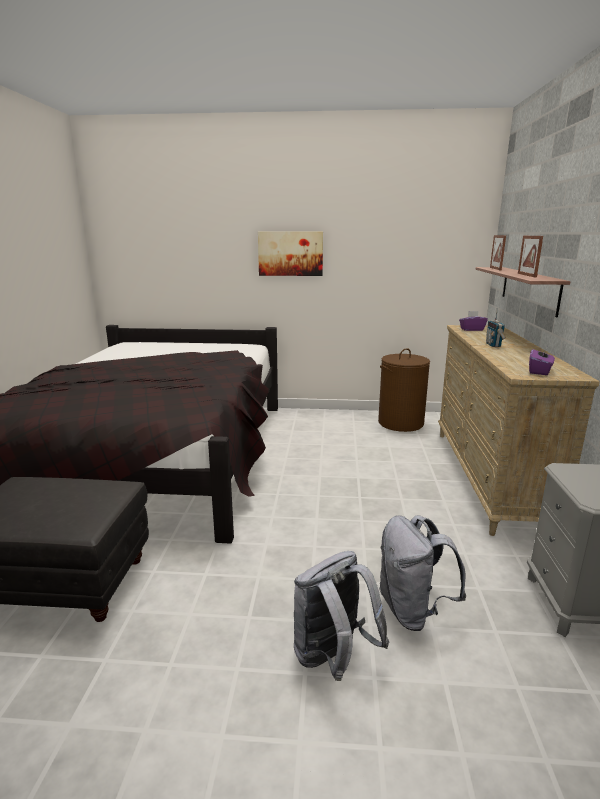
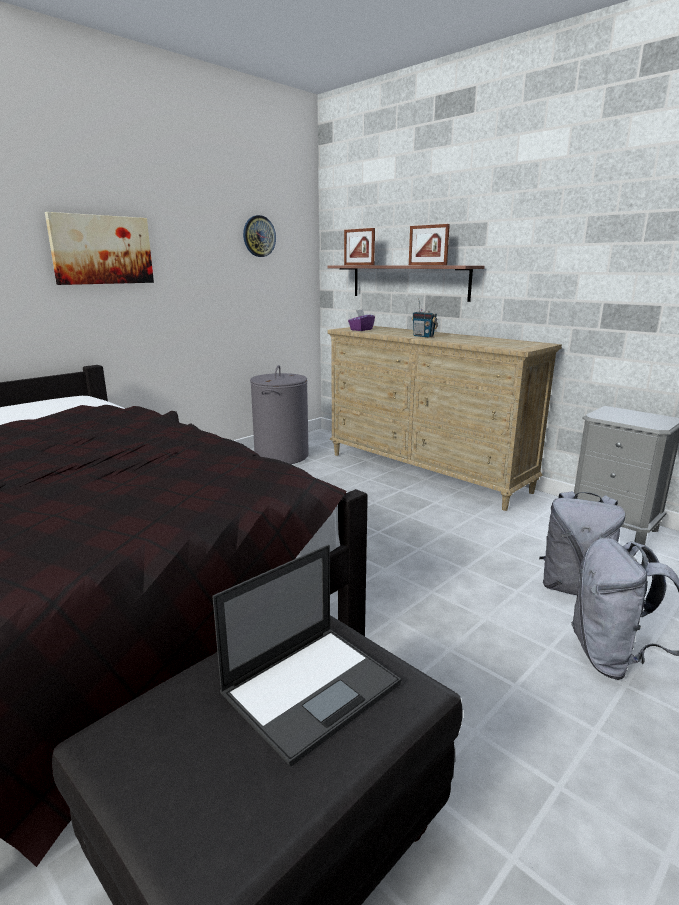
camera: 50 degrees left, 0 degrees up
brown laundry basket [378,348,430,432] -> grey laundry basket [250,365,309,464]
purple tissue box [529,345,555,375] -> none
none -> laptop [212,545,401,767]
none -> wall clock [243,215,276,257]

